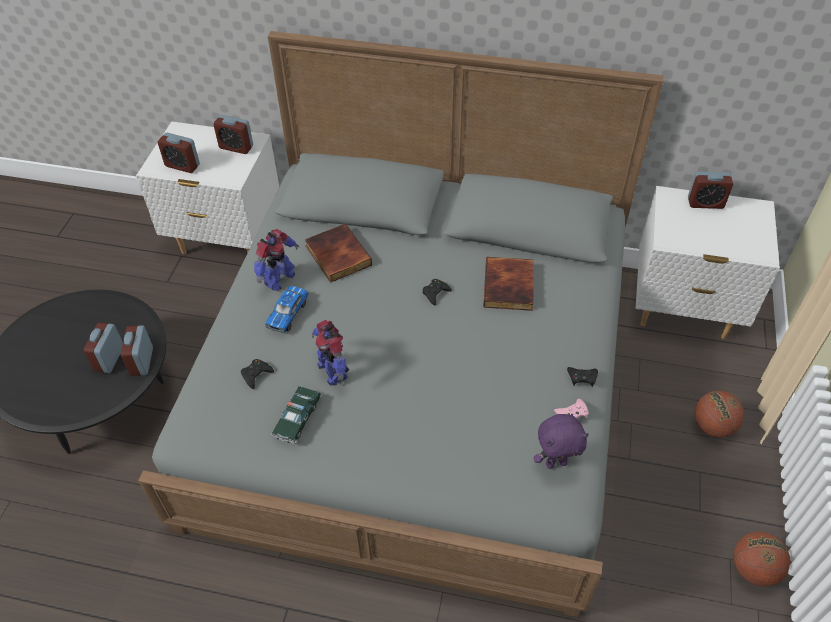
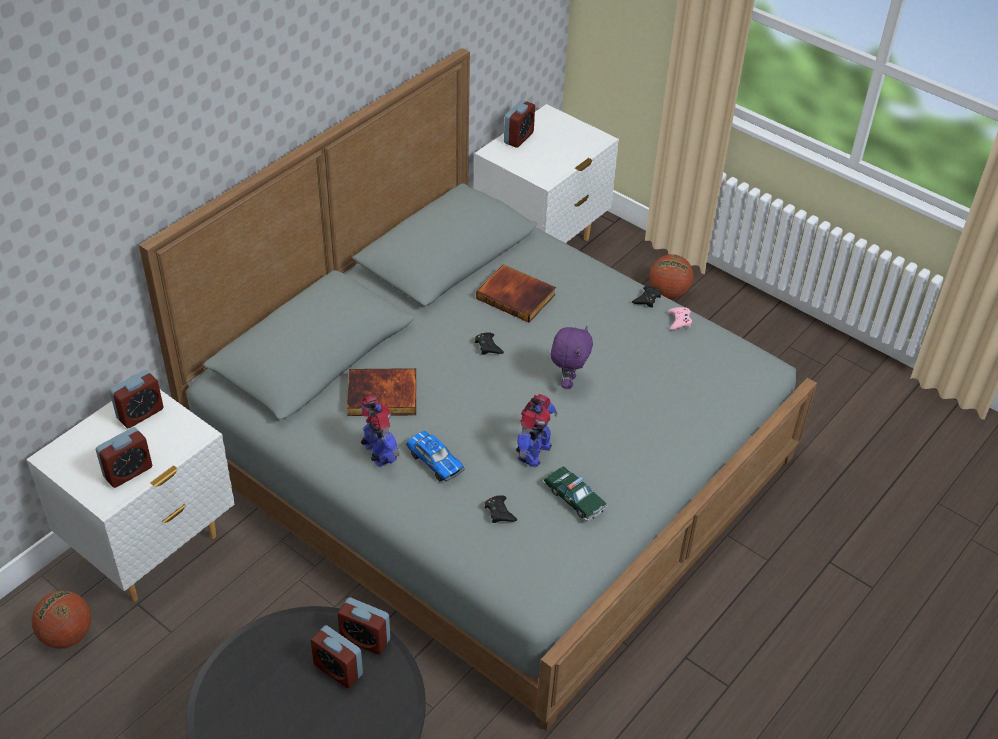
camera: 65 degrees left, 5 degrees down
toy robot [312,320,349,385] -> toy robot turned 60 degrees counterclockwise [516,394,558,467]
purple plush toy [534,414,589,469] -> purple plush toy moved to [551,326,593,389]
basketball [733,532,791,586] -> basketball moved to [32,591,91,649]

